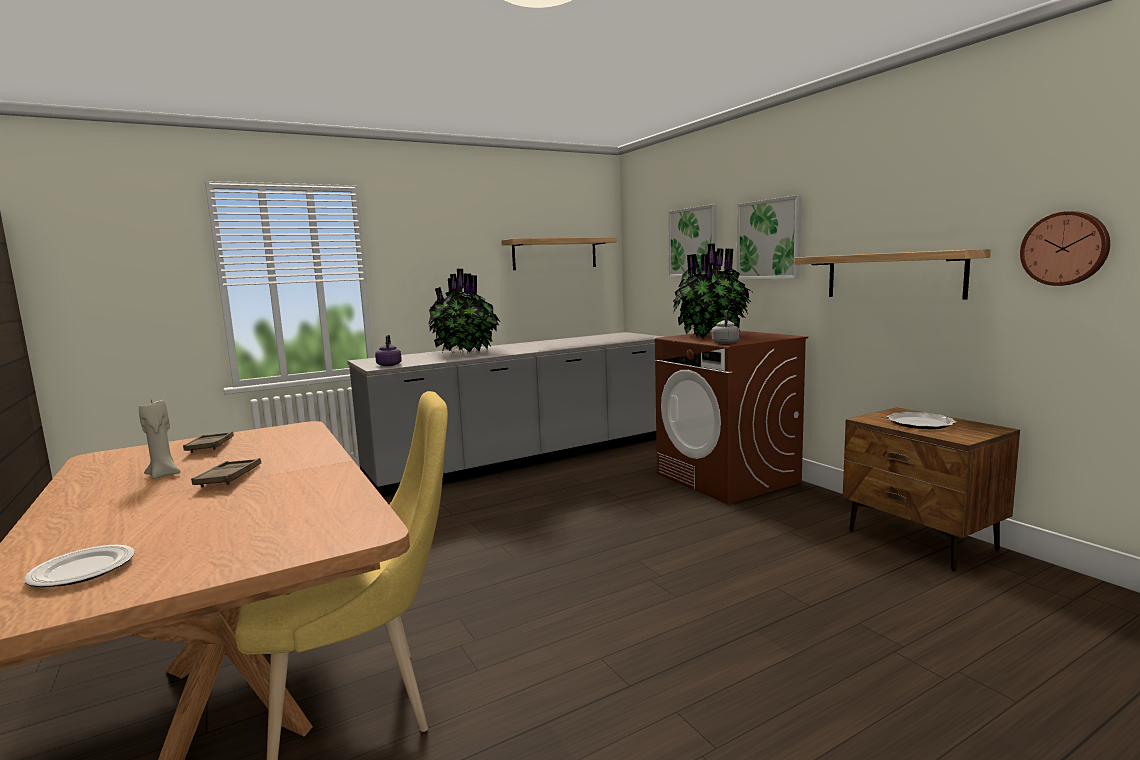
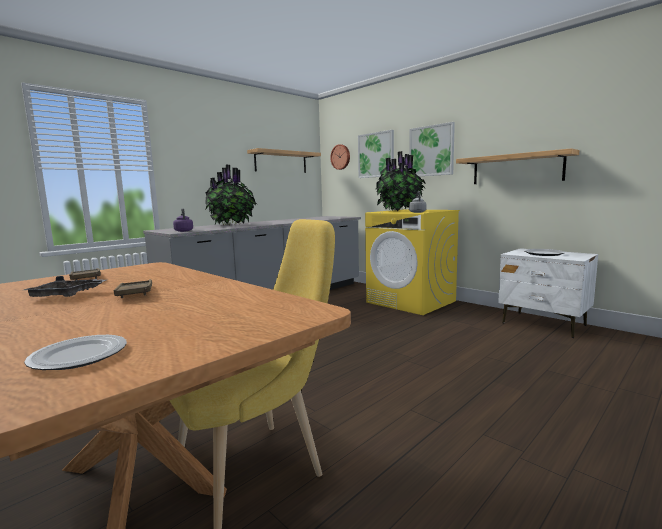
camera: 15 degrees left, 0 degrees up
beige candle [139,400,181,479] -> grey tray [24,276,106,297]
brown washing machine [655,331,808,504] -> yellow washing machine [365,210,460,315]
brown nightstand [843,407,1020,571] -> white nightstand [498,248,598,338]
wall clock [1020,211,1110,286] -> wall clock moved to [330,144,350,170]

